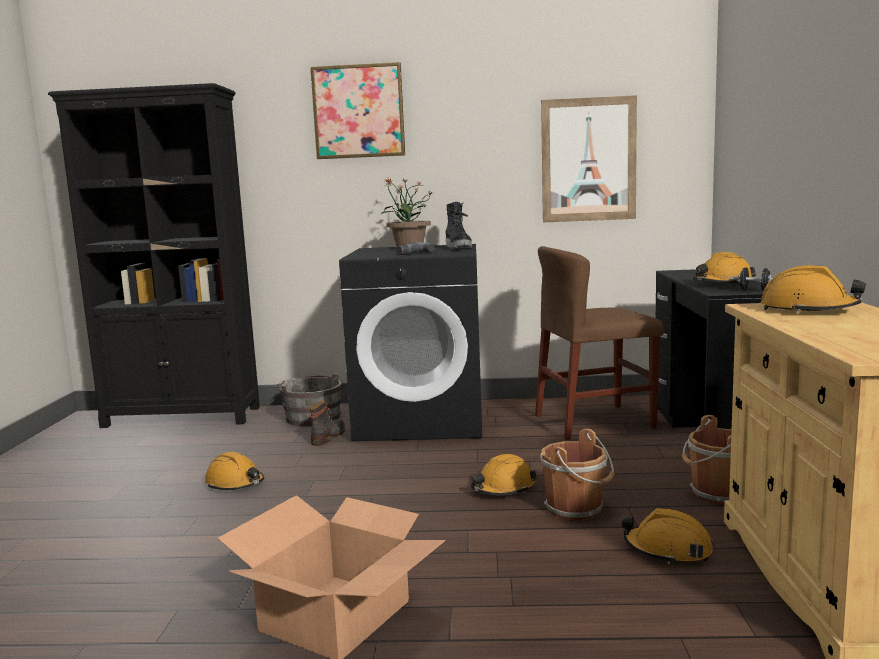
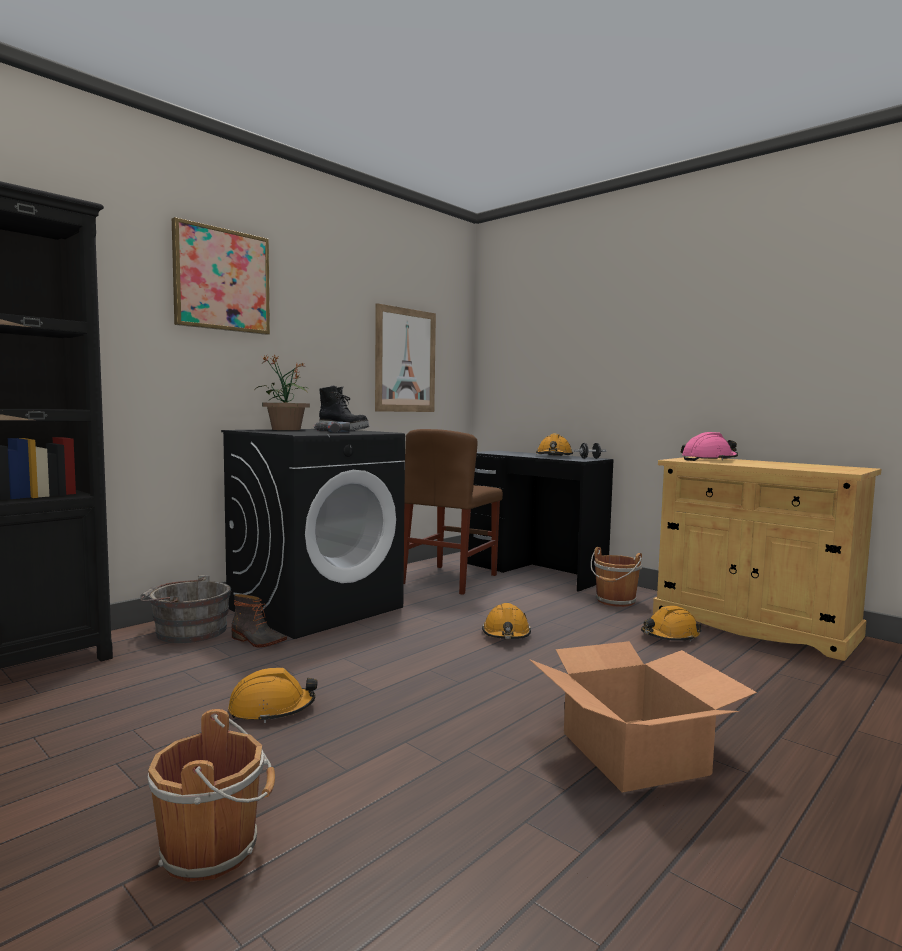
camera: 50 degrees left, 5 degrees down
boot [310,401,345,446] -> boot turned 150 degrees clockwise [231,594,287,648]
brown bucket [540,429,615,520] -> brown bucket moved to [148,709,275,882]
orange hard hat [761,265,866,313] -> pink hard hat [680,432,738,461]

